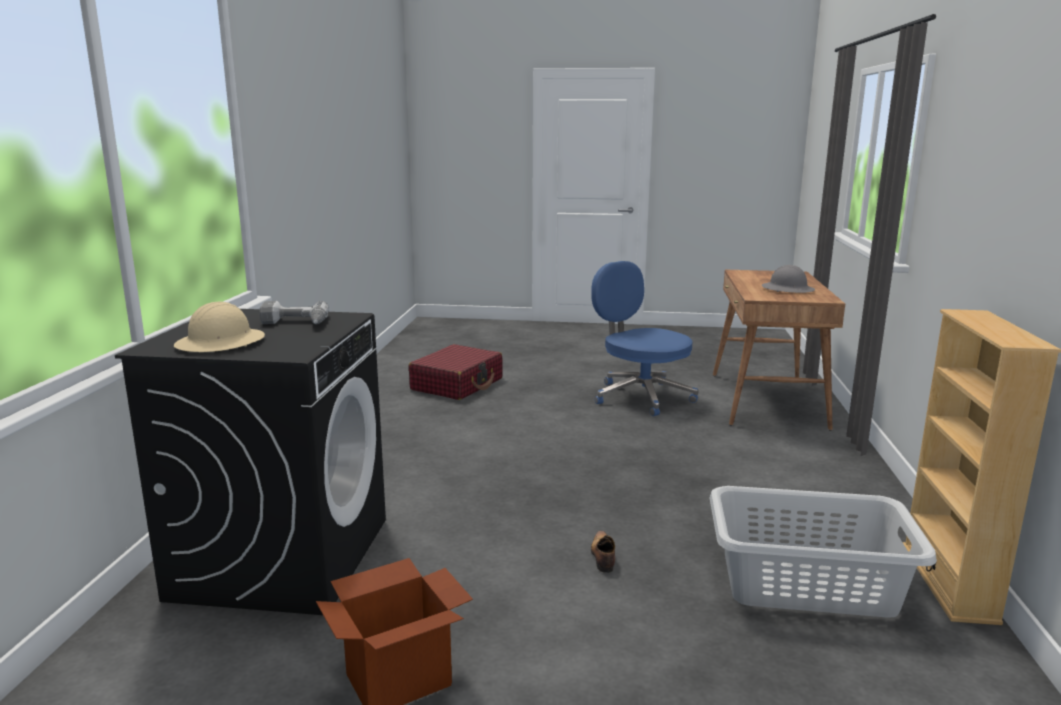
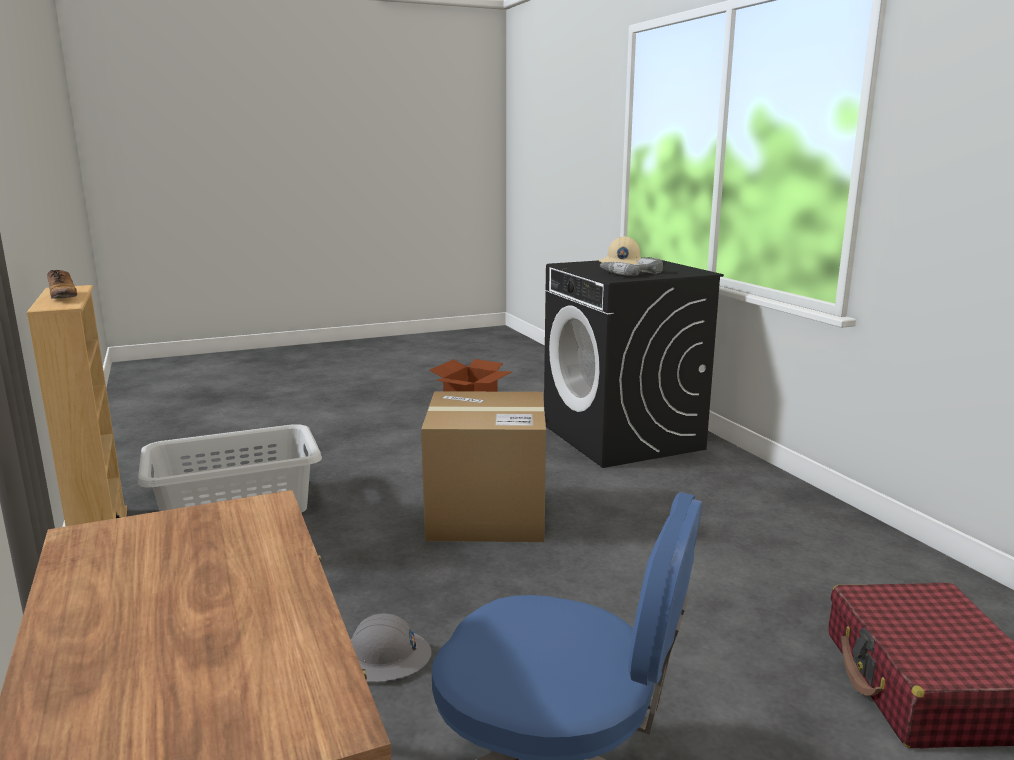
camera: 150 degrees right, 0 degrees up
shoe [591,531,615,573] -> shoe moved to [47,270,77,299]
grey hard hat [762,265,815,293] -> grey hard hat moved to [350,613,431,682]
none -> cardboard box [421,391,546,542]

